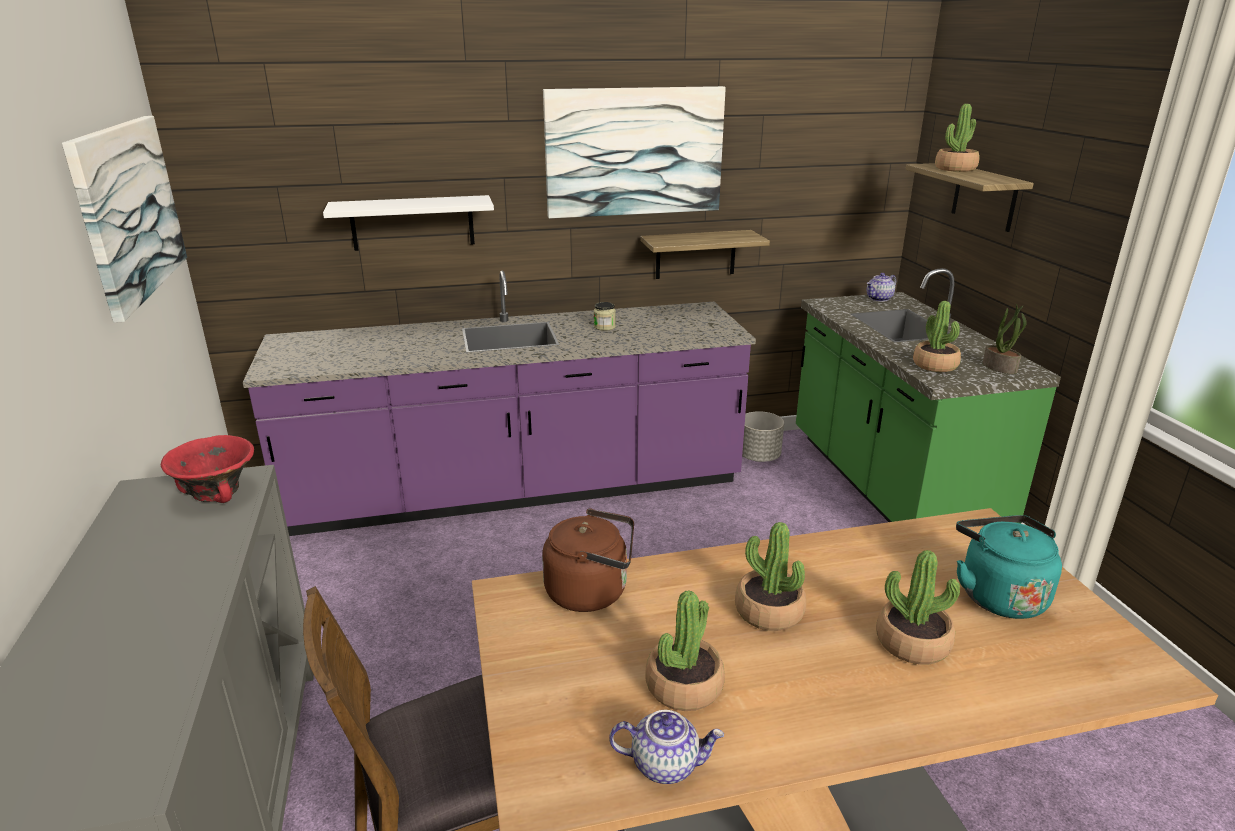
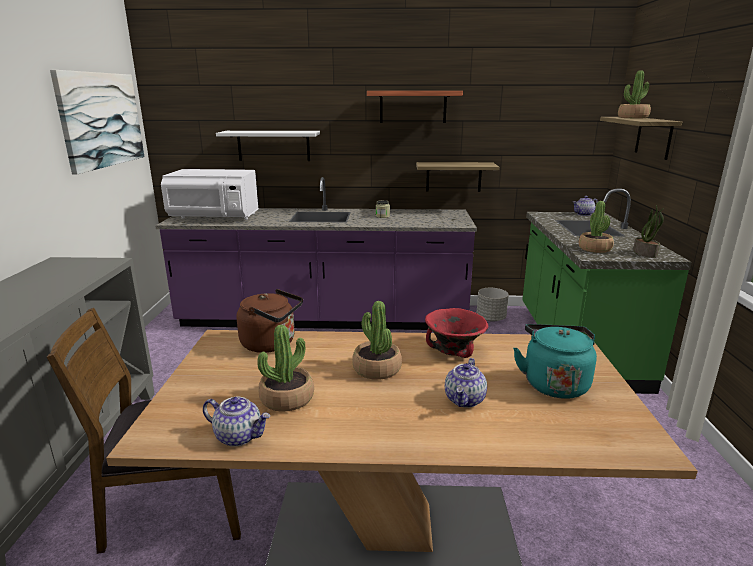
camera: 15 degrees right, 5 degrees down
red bowl [161,435,254,503] -> red bowl moved to [425,308,488,358]
picture [543,86,726,218] -> shelf [367,91,463,123]
potted plant [876,550,960,665] -> teapot [445,358,487,408]
none -> white microwave [161,169,259,220]

